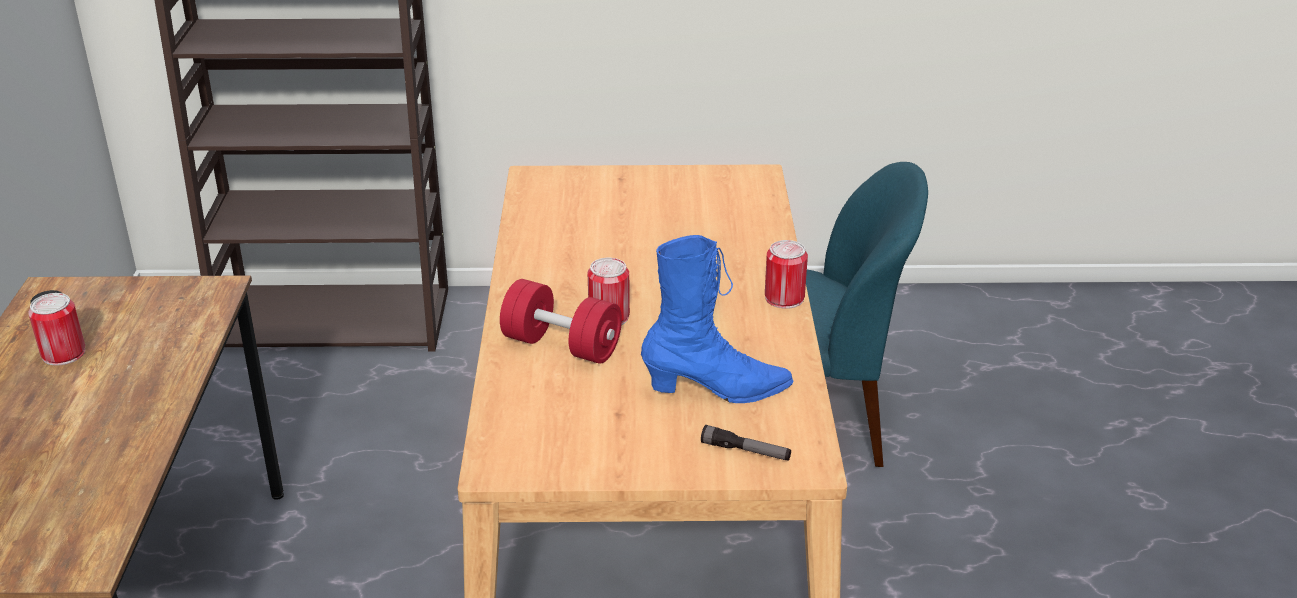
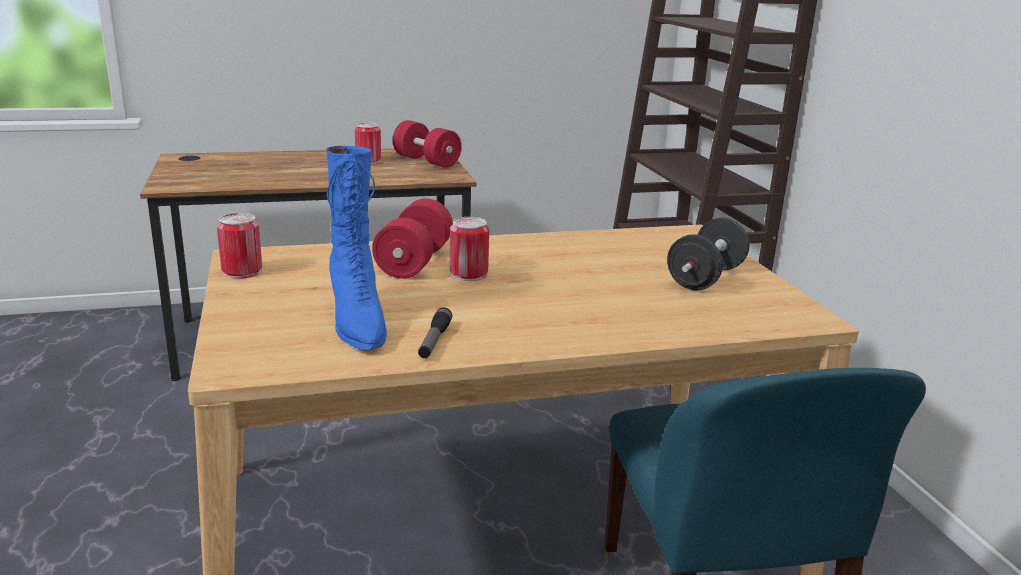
camera: 75 degrees right, 10 degrees down
flashlight [701,425,791,461] -> flashlight moved to [418,307,452,358]
can [765,240,808,309] -> can moved to [217,213,262,279]
none -> red dumbbell [393,120,462,168]
none -> black dumbbell [667,218,749,290]

